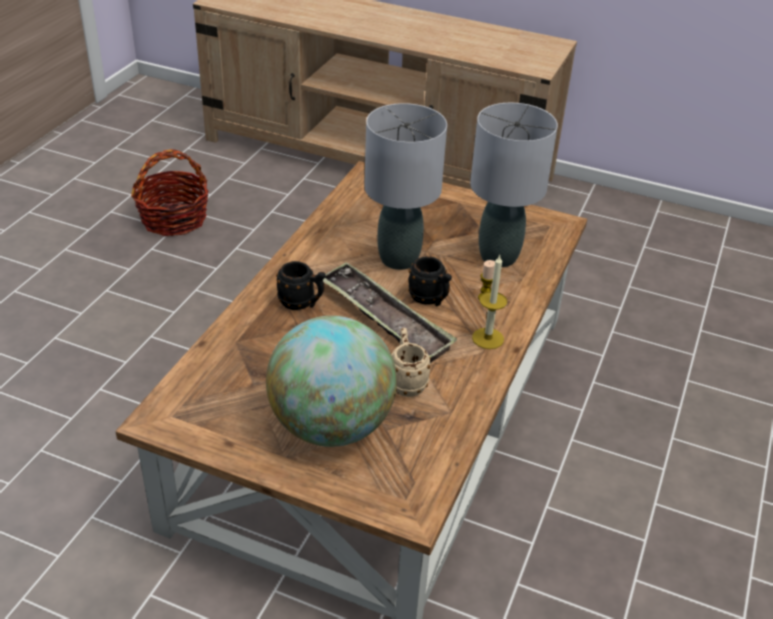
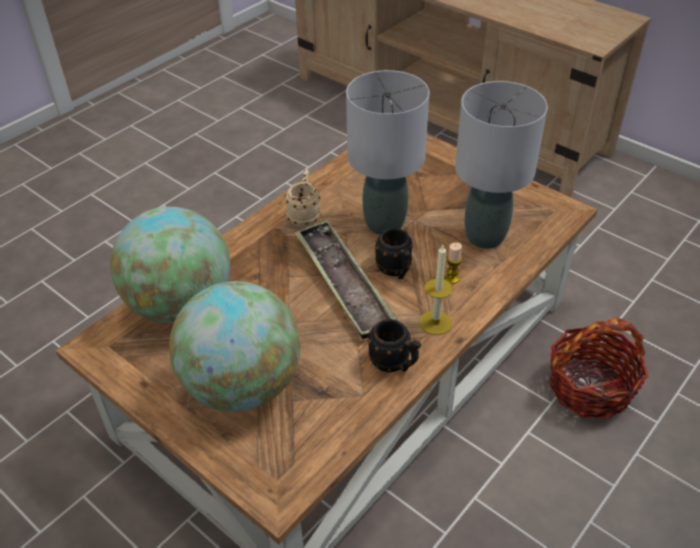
camera: 20 degrees right, 5 degrees up
basket [131,149,208,236] -> basket moved to [549,318,648,419]
black mug [276,261,326,310] -> black mug moved to [368,319,421,372]
beige mug [391,328,431,397] -> beige mug moved to [285,170,321,227]
none -> globe [110,207,230,323]

